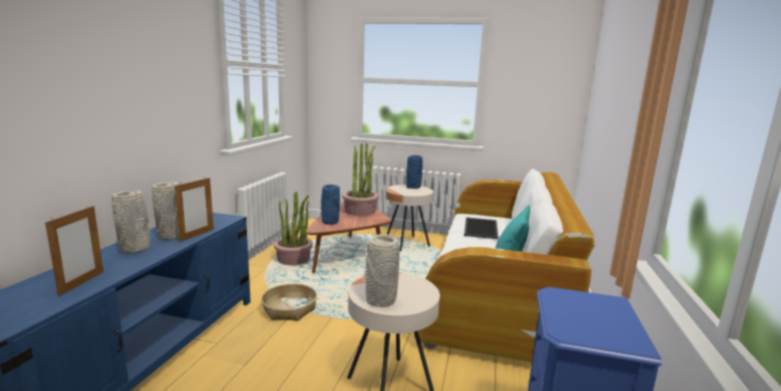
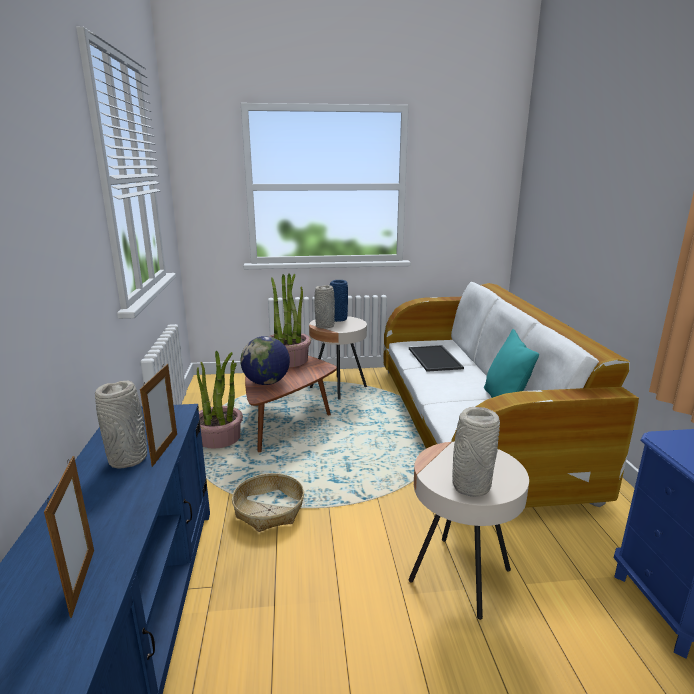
camera: 20 degrees left, 5 degrees up
grey vase [111,191,150,253] -> grey vase moved to [314,285,335,329]
blue vase [321,184,340,225] -> globe [240,336,290,385]

